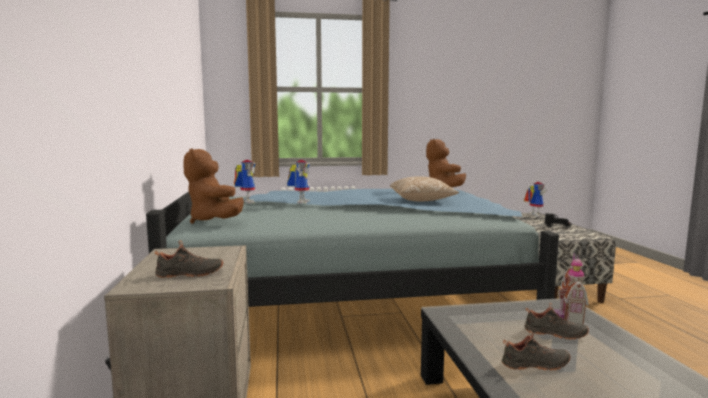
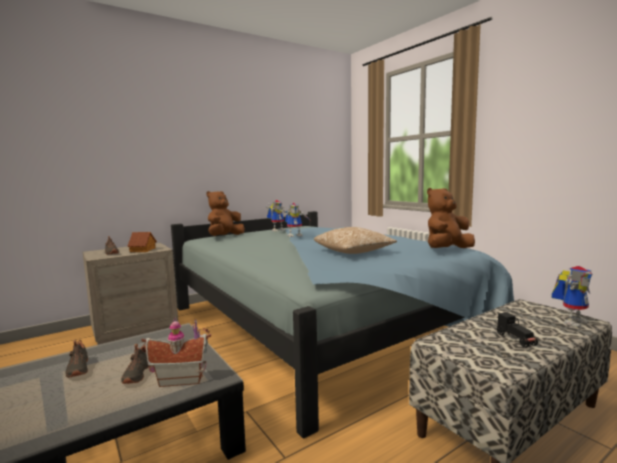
camera: 65 degrees right, 0 degrees up
none -> toy house [127,232,157,252]

